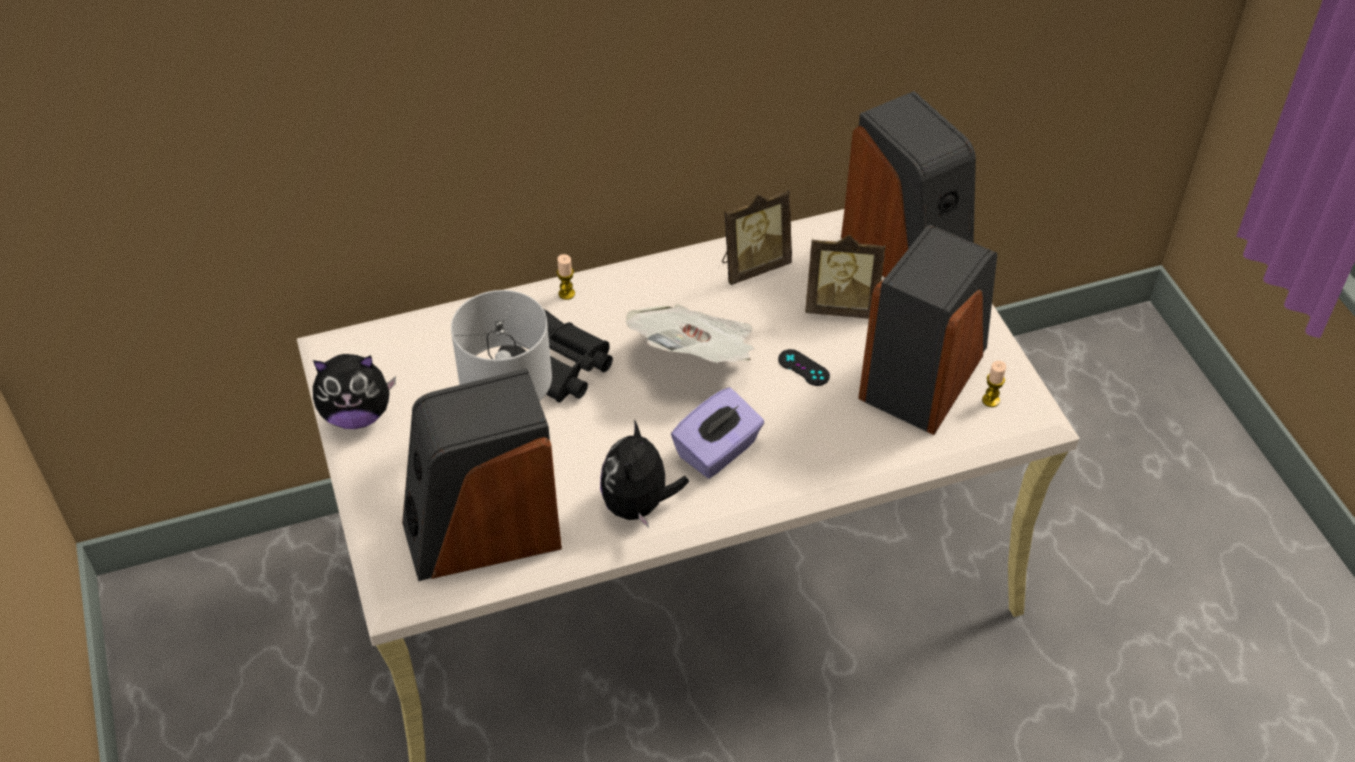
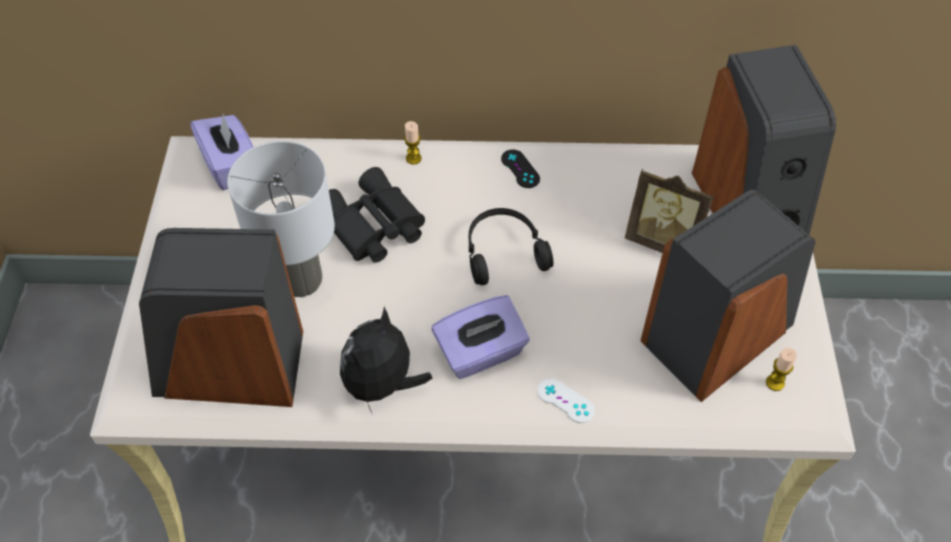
camera: 20 degrees right, 5 degrees up
plush toy [313,354,396,429] -> none
newspaper [626,304,755,363] -> black headphones [469,208,553,285]
picture frame [722,190,792,285] -> none
black game controller [778,349,830,386] -> black game controller moved to [501,149,540,188]
none -> purple tissue box [190,113,253,190]
none -> white game controller [537,379,595,423]

